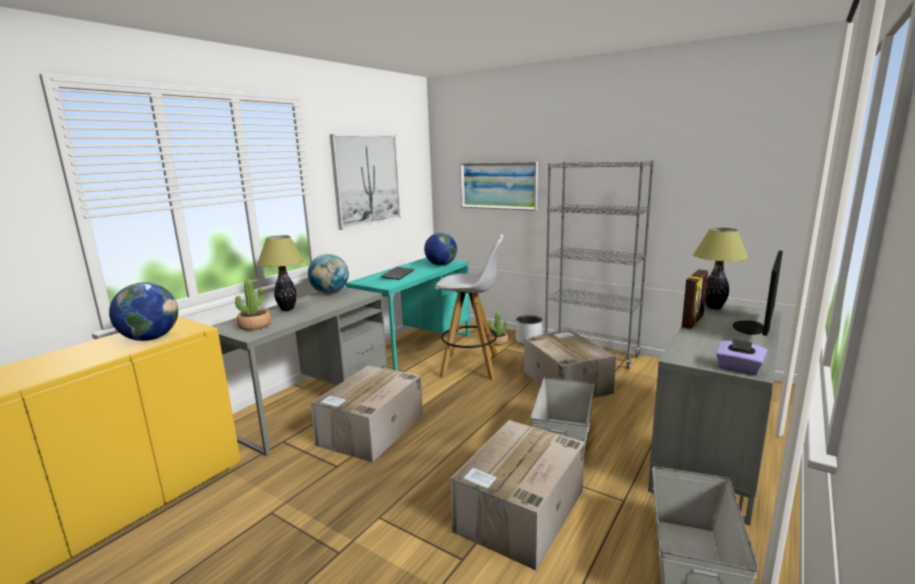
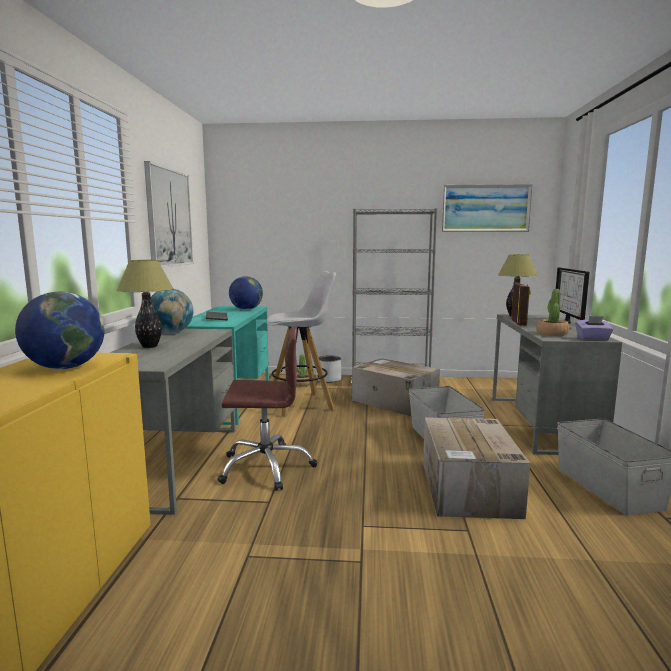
camera: 30 degrees left, 5 degrees down
potted plant [235,279,272,330] -> potted plant moved to [536,289,569,336]
cardboard box [310,365,423,462] -> brown office chair [218,325,317,491]
picture [460,162,538,211] -> picture moved to [442,184,533,232]

